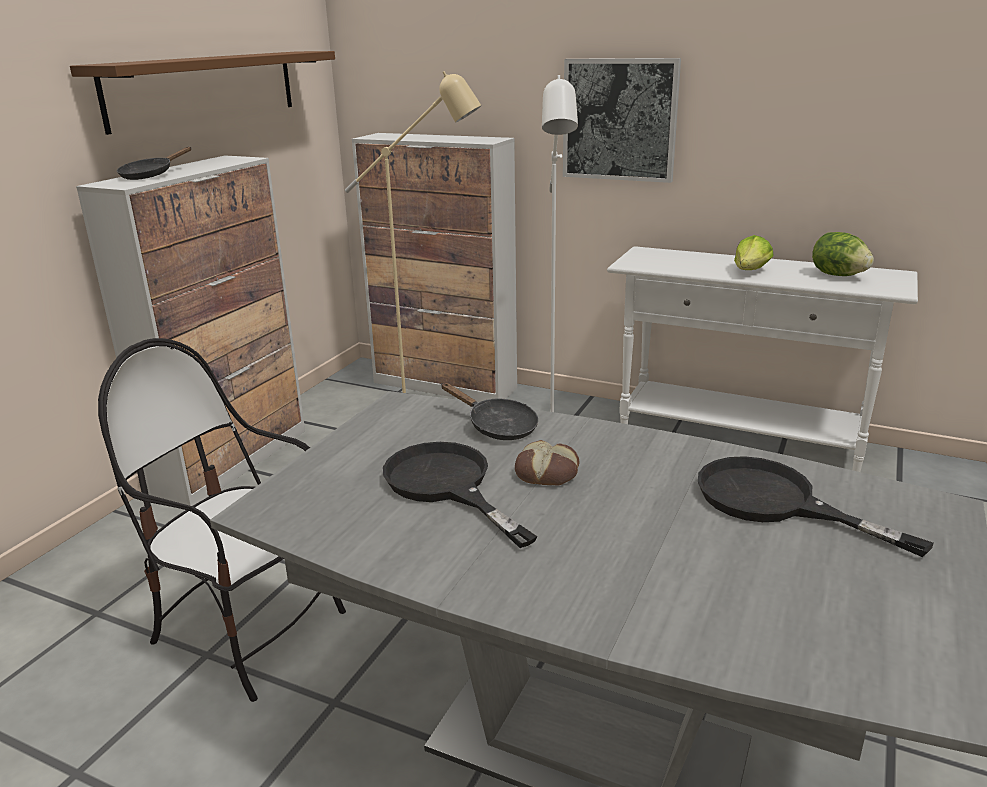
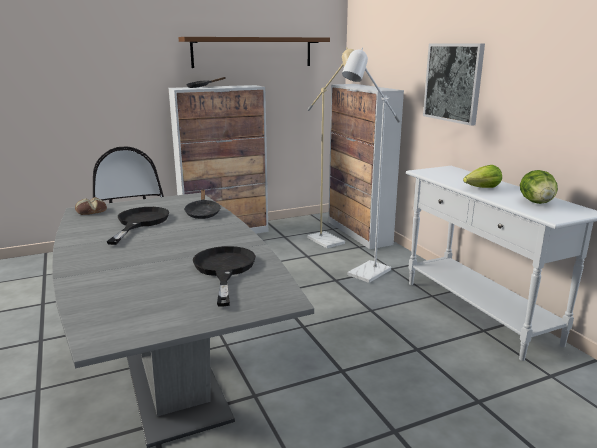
camera: 40 degrees right, 5 degrees down
bread [515,440,579,486] -> bread moved to [75,197,107,215]

